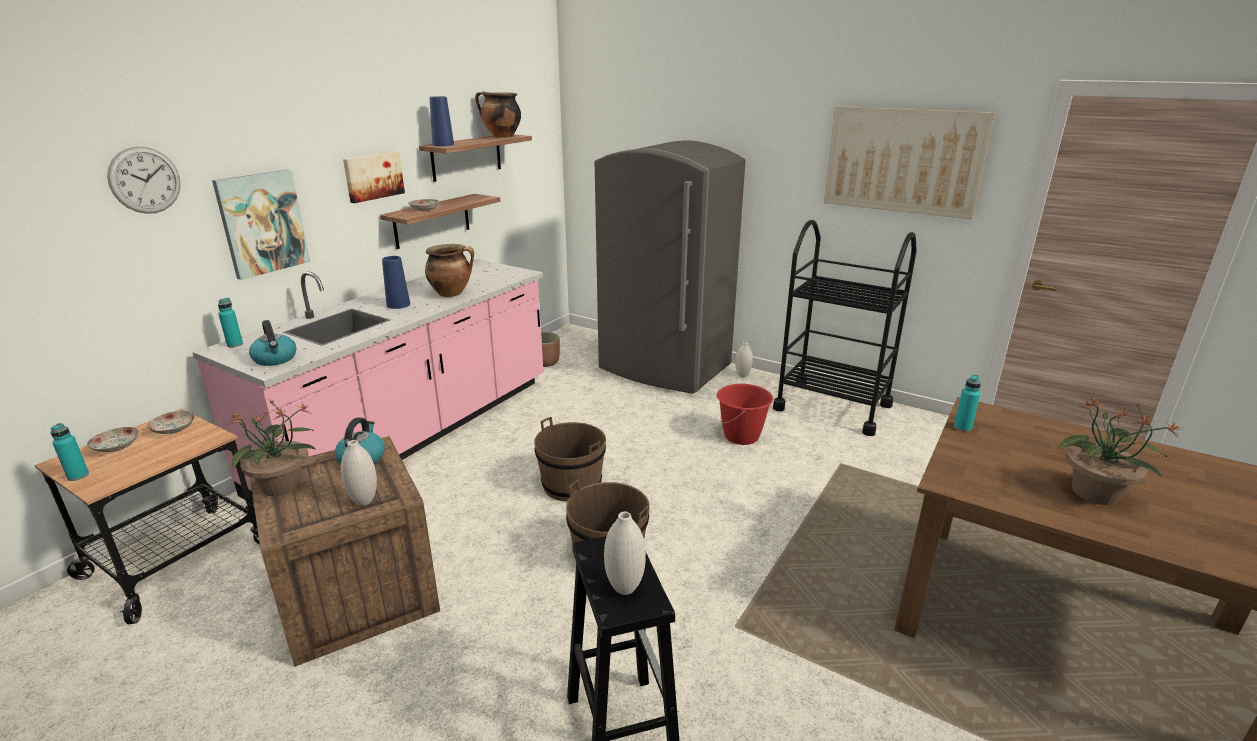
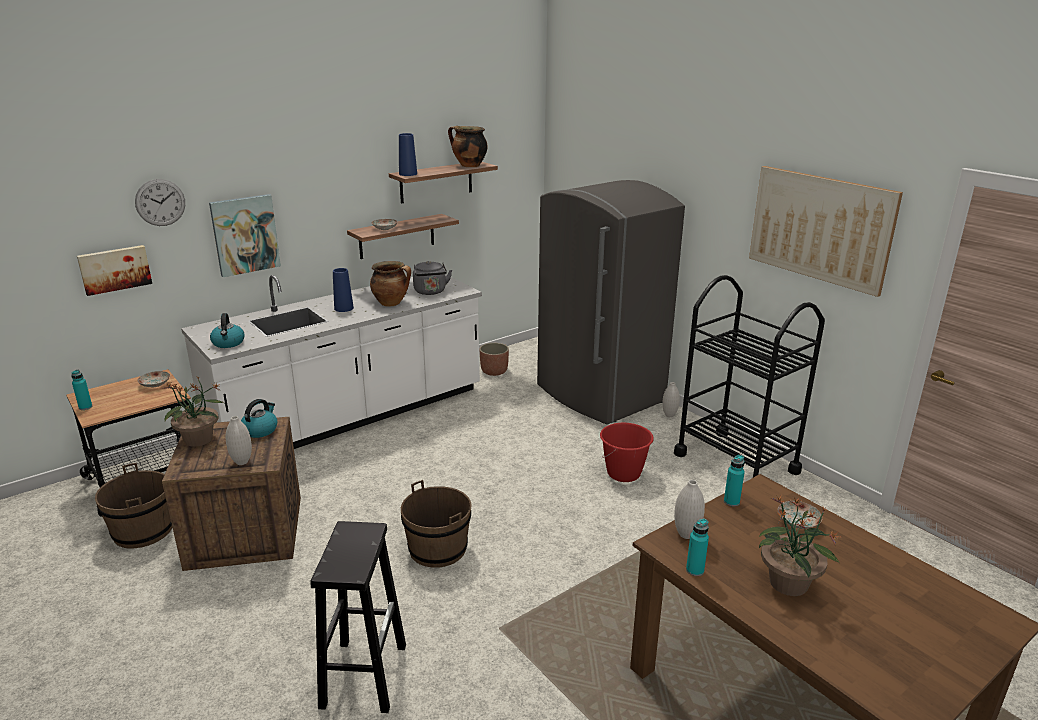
camera: 20 degrees right, 0 degrees up
plate [87,427,139,452] -> plate moved to [778,501,822,529]
pink counter [193,259,543,504] -> white counter [181,274,482,449]
turquoise bottle [218,298,243,347] -> turquoise bottle moved to [686,519,709,576]
picture [343,152,405,203] -> picture moved to [77,245,152,296]
brown bucket [534,417,606,501] -> brown bucket moved to [95,463,172,548]
white vase [604,511,646,595] -> white vase moved to [674,480,705,539]
none -> grey kettle [413,261,452,295]

